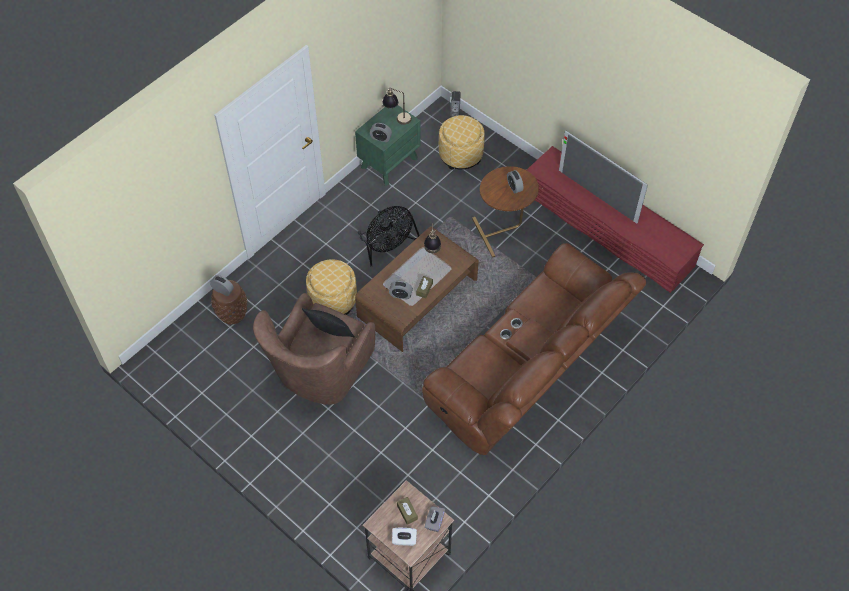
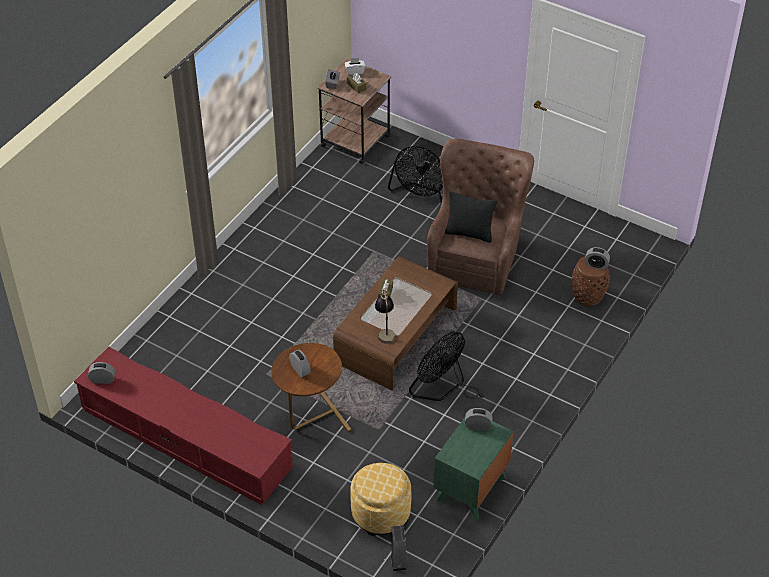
camera: 170 degrees right, 10 degrees down
ottoman [306,259,357,315] -> none
table lamp [383,87,412,125] -> none
alarm clock [389,281,413,299] -> alarm clock moved to [88,362,115,384]
brown sofa [422,243,646,455] -> none
television [559,131,648,223] -> none
none -> black fan [388,146,443,204]

